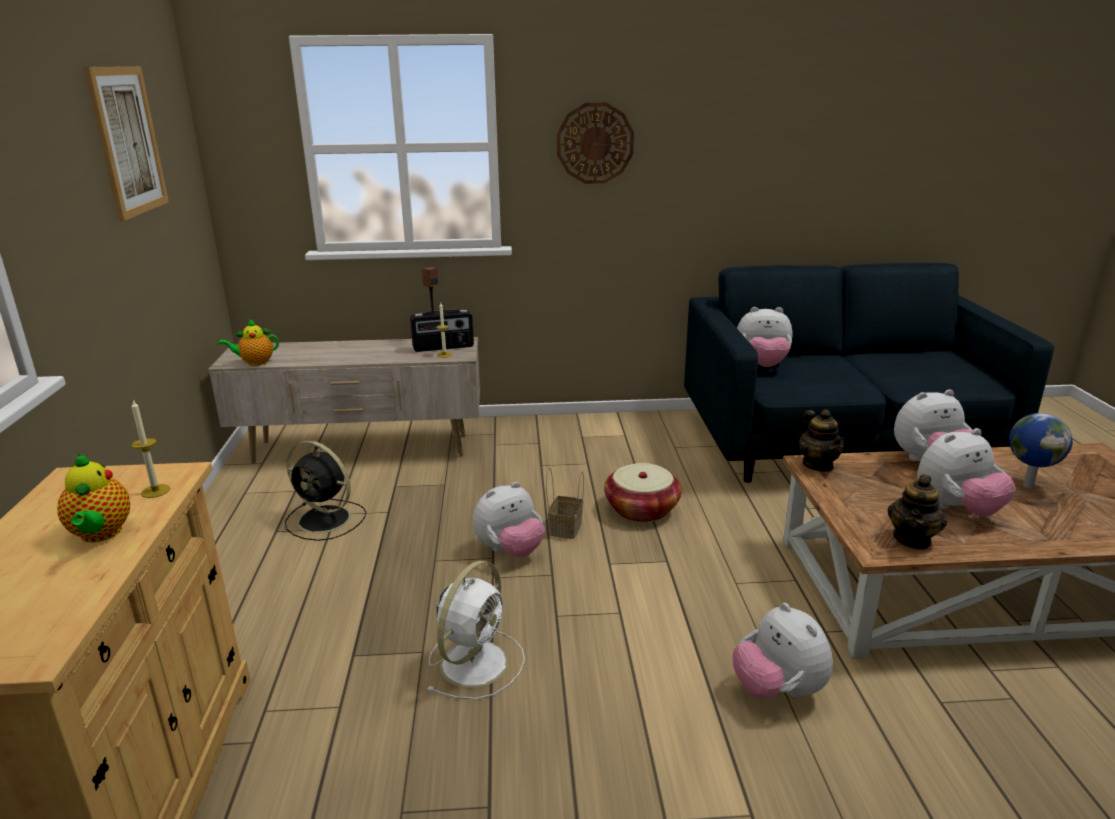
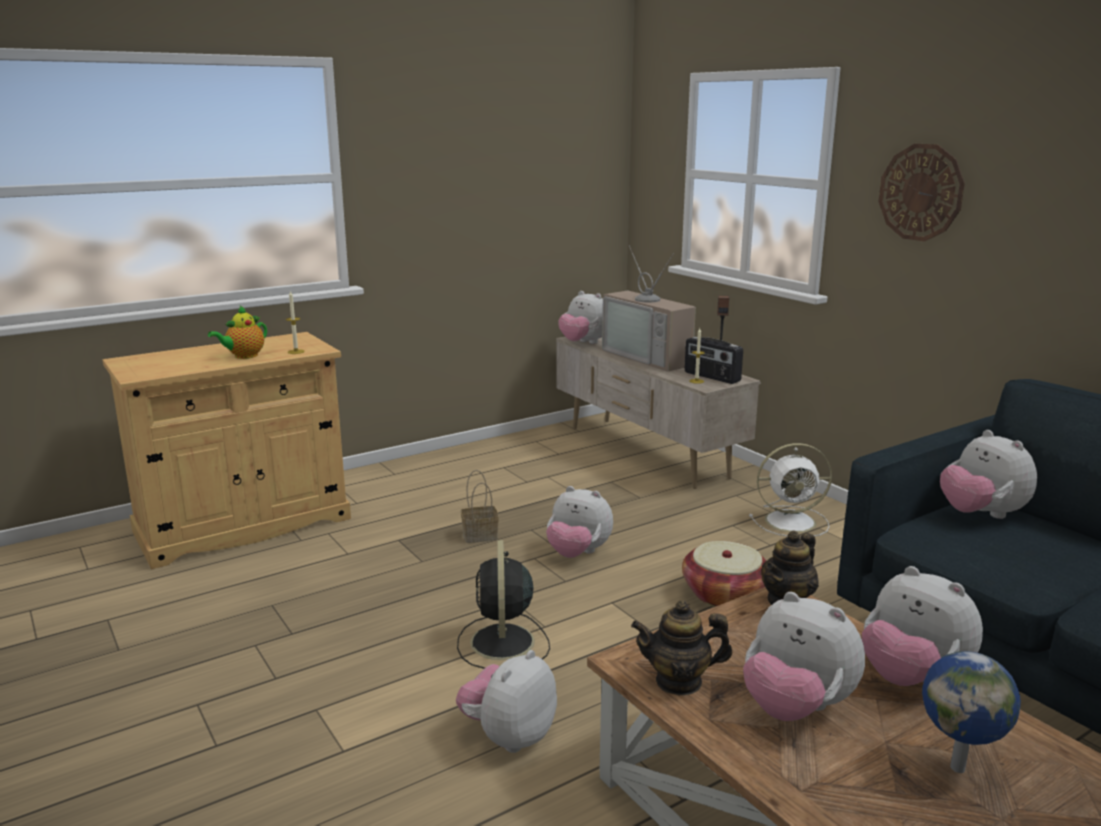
camera: 60 degrees right, 5 degrees down
picture [84,66,169,221] -> none
teapot [218,319,279,366] -> plush toy [558,291,603,344]
black fan [285,441,366,541] -> black fan moved to [457,540,550,669]
white fan [426,561,525,700] -> white fan moved to [749,443,832,537]
basket [546,467,584,539] -> basket moved to [461,470,499,543]
none -> television [602,246,696,372]

